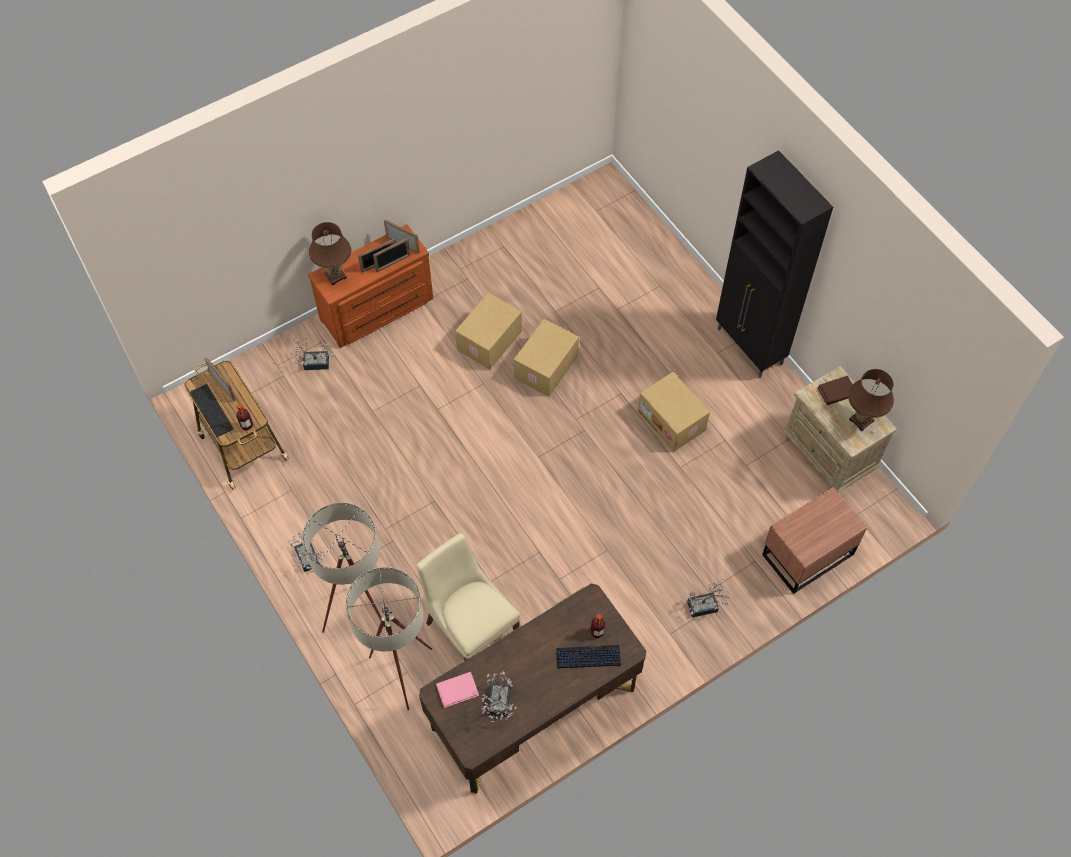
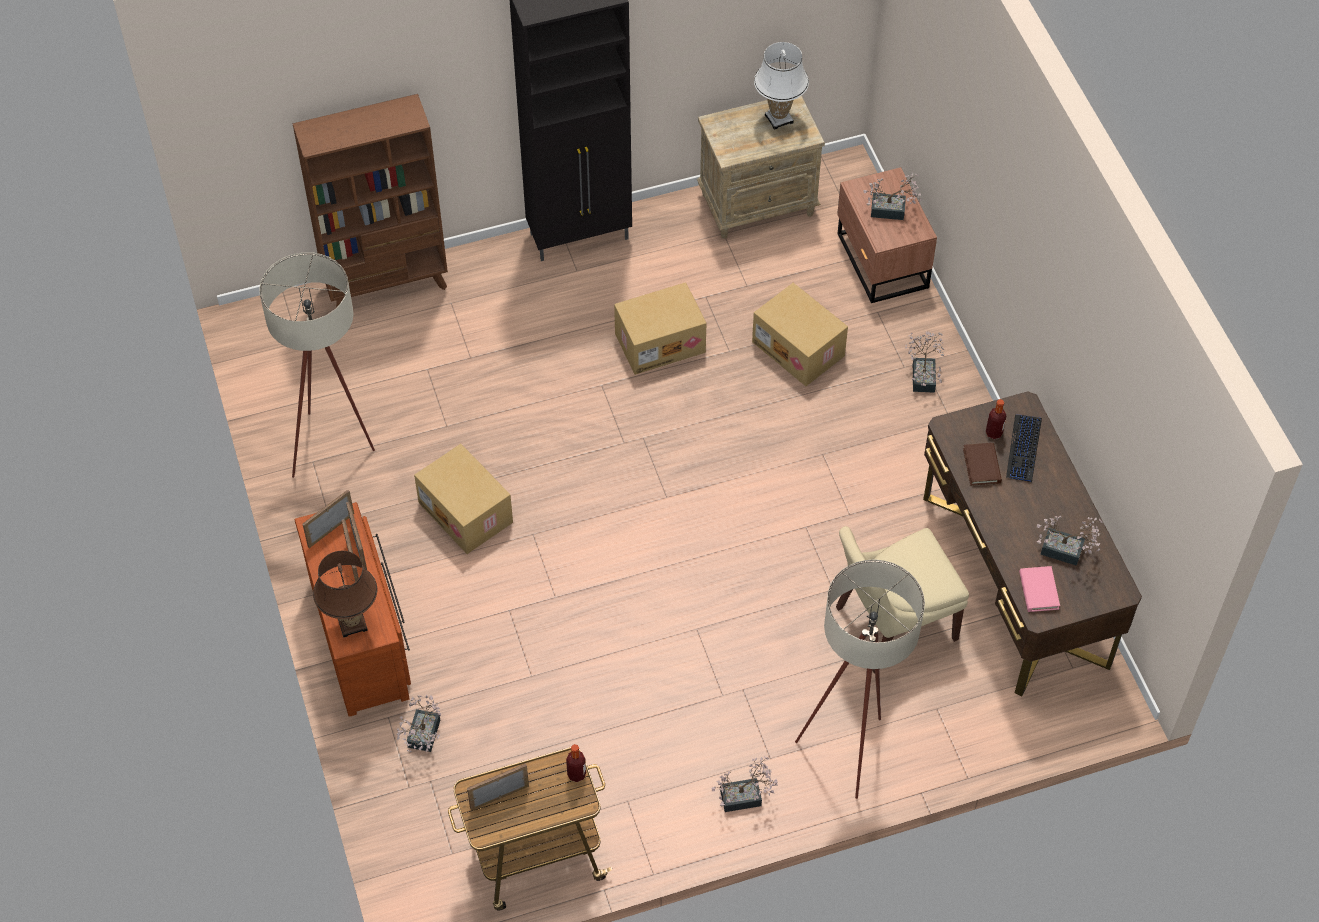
camera: 75 degrees left, 5 degrees down
keyboard [190,384,233,437] -> none
beige floor lamp [345,567,432,711] -> beige floor lamp moved to [259,252,375,478]
cardboard box [514,319,579,397] -> cardboard box moved to [752,283,848,386]
brown book [818,376,853,405] -> brown book moved to [963,443,1002,486]
brown table lamp [848,369,894,431] -> white table lamp [754,42,809,130]
none -> brown bookcase [293,94,448,307]
none -> potted plant [863,173,921,220]

